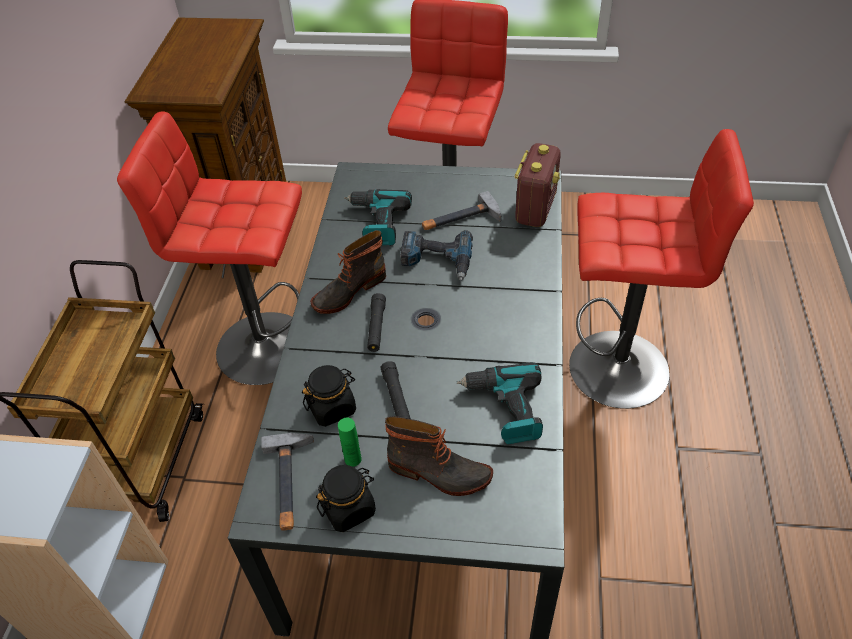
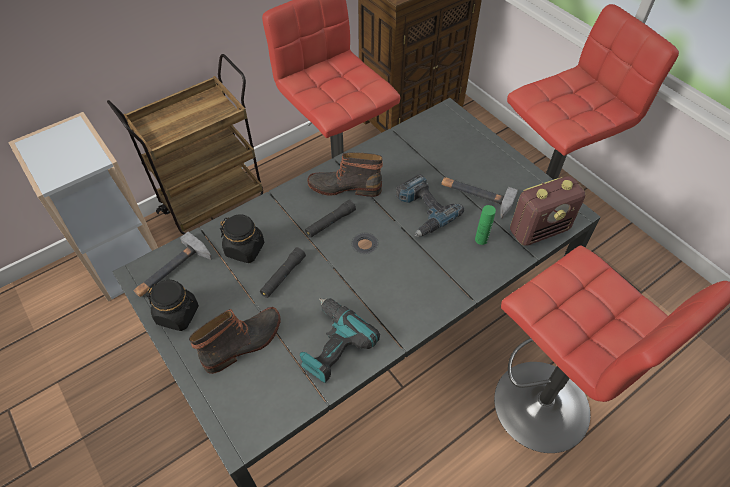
camera: 45 degrees right, 5 degrees up
green bottle [338,418,362,467] -> green bottle moved to [475,205,496,245]
power drill [344,189,412,246] -> none
boot [385,416,493,496] -> boot turned 105 degrees counterclockwise [189,307,281,374]

